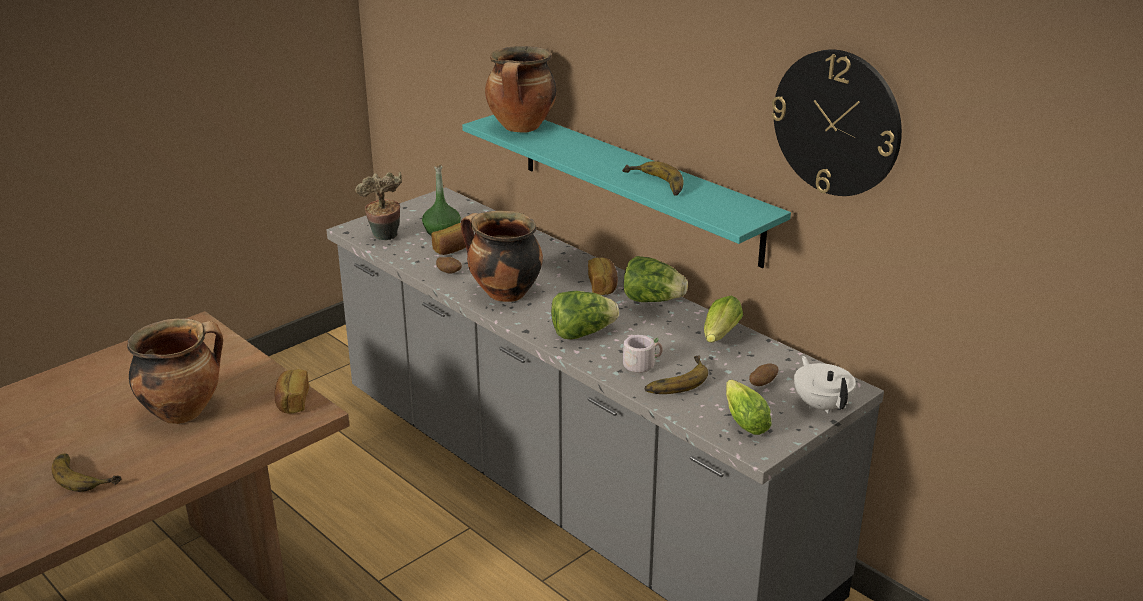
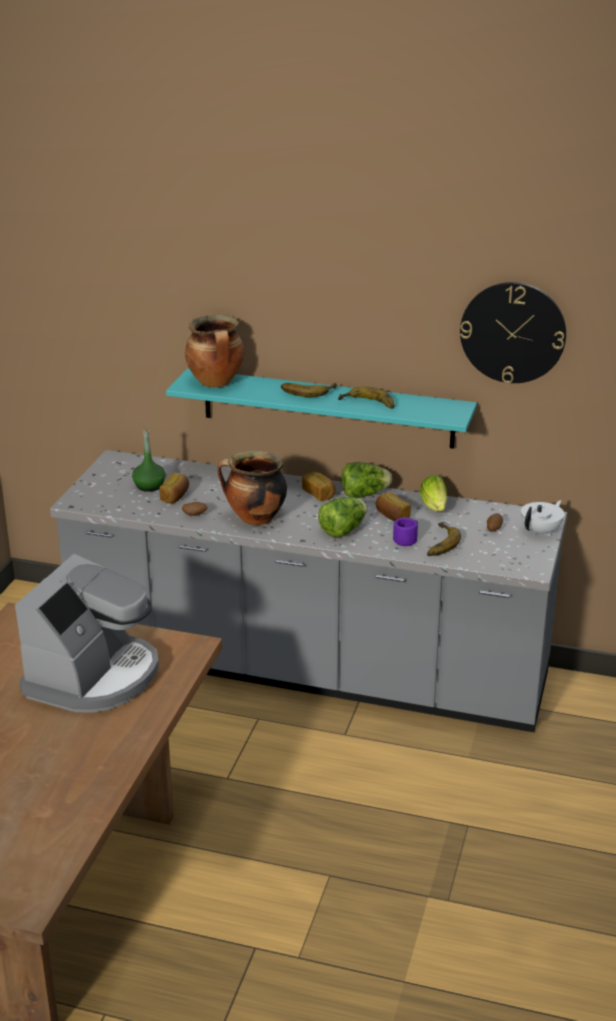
camera: 30 degrees left, 0 degrees up
banana [52,454,122,492] -> banana moved to [281,383,337,397]
cooking pot [127,318,223,424] -> coffee machine [15,554,159,713]
bread [275,369,309,413] -> bread moved to [376,492,411,522]
potted plant [355,172,402,240] -> none
grey mug [616,335,663,373] -> purple mug [393,516,418,546]
lettuce [726,379,772,435] -> none
white teapot [794,356,856,413] -> white teapot turned 90 degrees clockwise [521,500,564,536]

